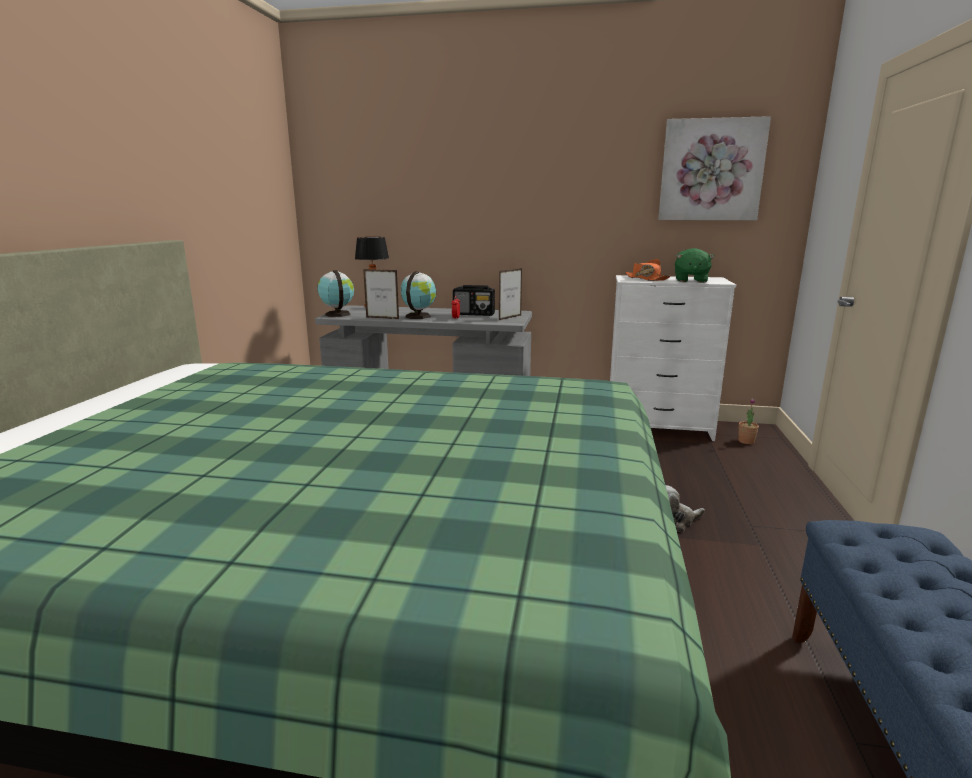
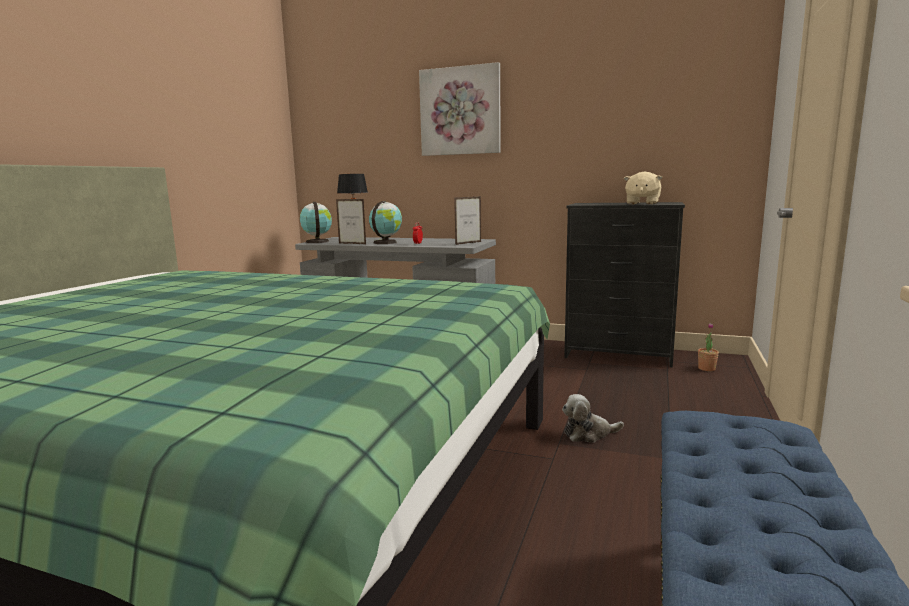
camera: 10 degrees right, 5 degrees down
radio [453,285,495,316] -> none
white dresser [610,275,736,441] -> black dresser [564,202,685,367]
orange hat [625,259,671,281] -> none
picture [658,116,771,220] -> picture moved to [419,62,501,156]
green plush toy [675,248,715,283] -> beige plush toy [624,171,663,205]

